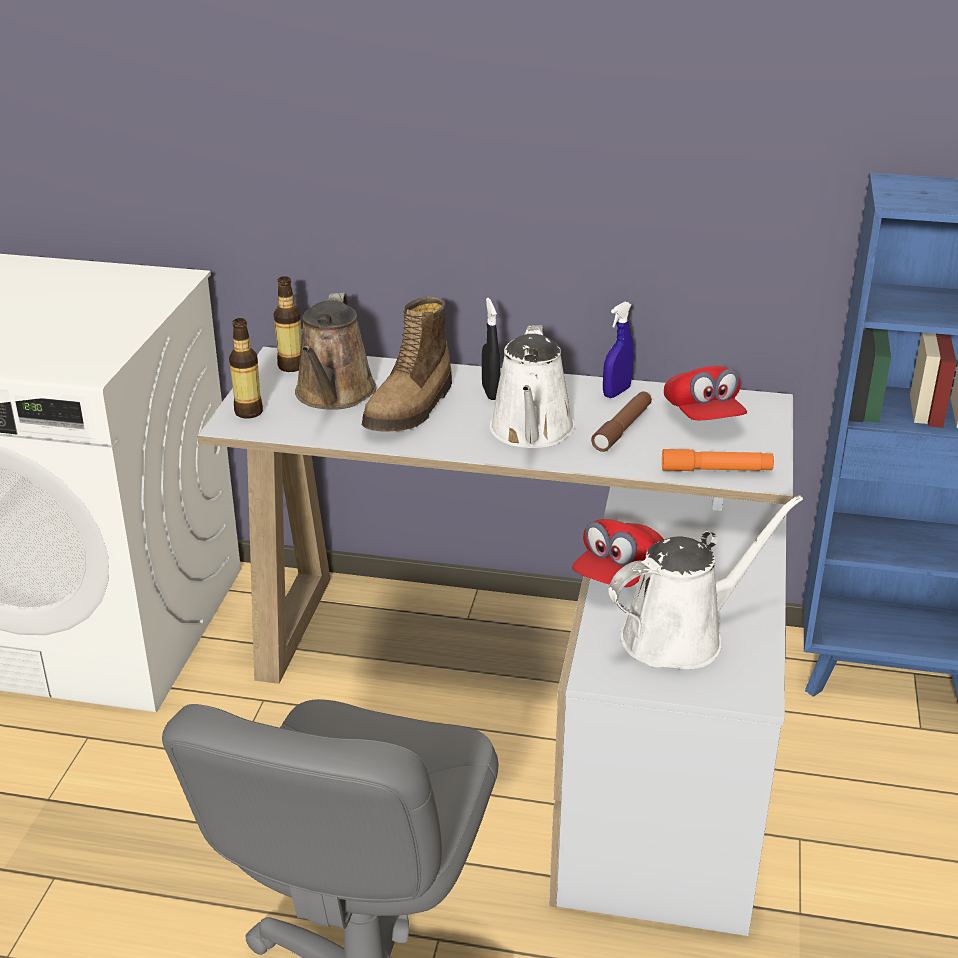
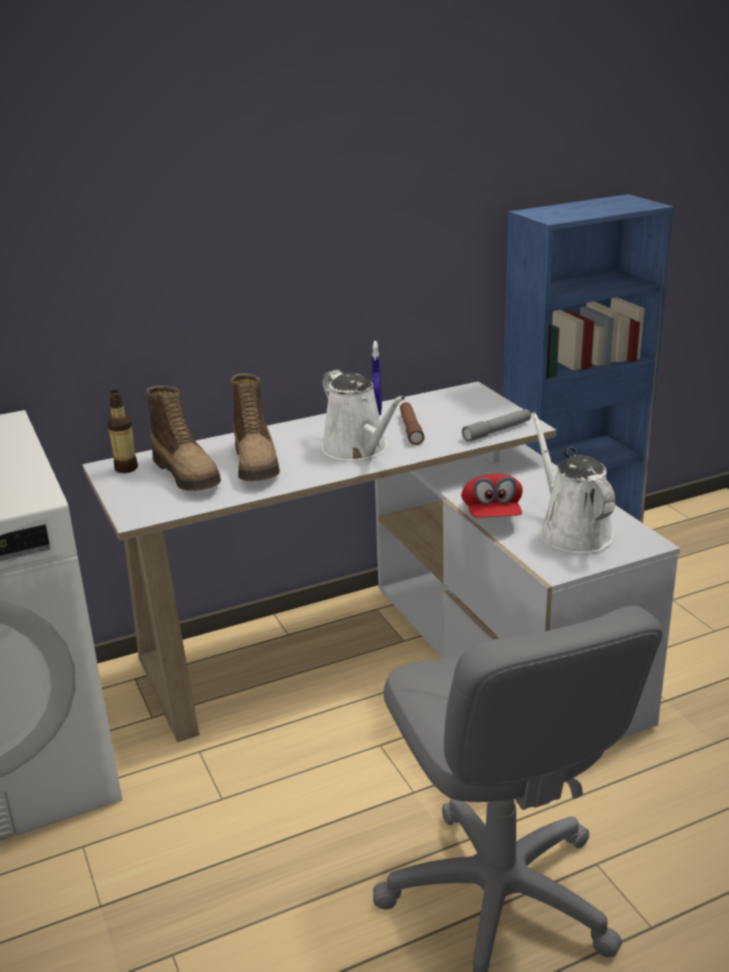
camera: 35 degrees left, 5 degrees down
bottle [229,318,263,419] -> none
brown watering can [295,293,377,410] -> boot [146,386,221,491]
black spray bottle [482,298,500,400] -> none
white watering can [608,495,803,670] -> white watering can turned 45 degrees counterclockwise [531,412,615,554]
orange flashlight [662,449,774,471] -> grey flashlight [462,409,531,442]
red cap [664,366,747,420] -> none

